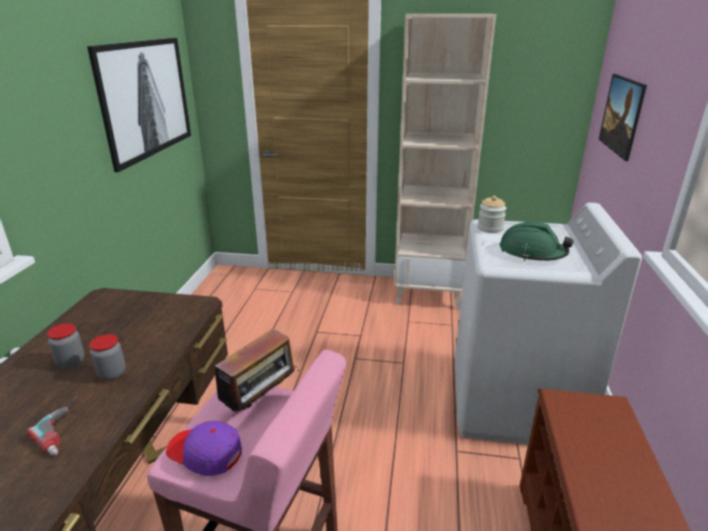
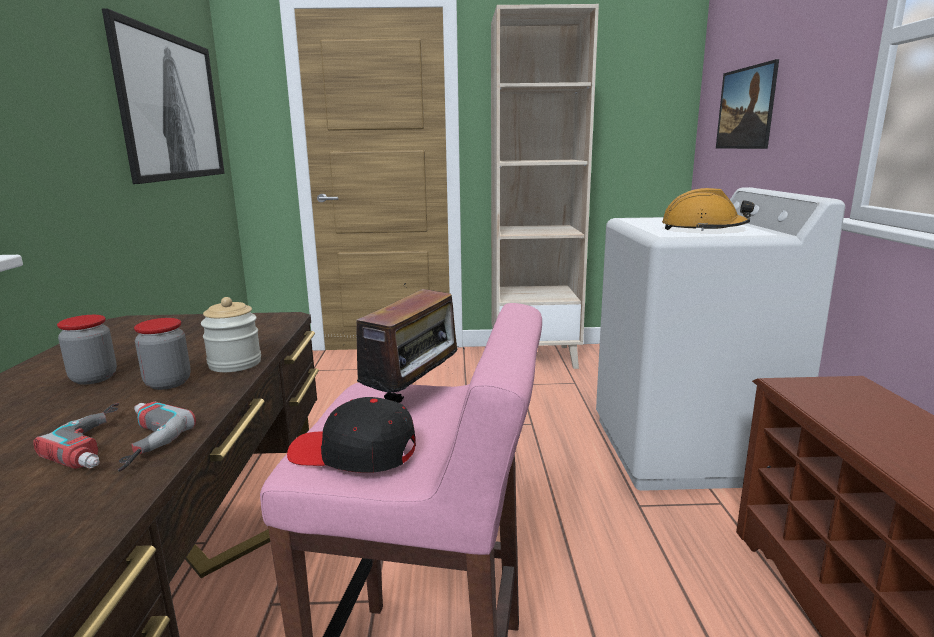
camera: 10 degrees left, 10 degrees down
purple cap [166,420,242,476] -> black cap [287,397,416,473]
jar [478,196,506,233] -> jar moved to [201,297,261,372]
green hard hat [500,222,574,261] -> orange hard hat [662,188,755,231]
none -> power drill [118,402,196,472]

